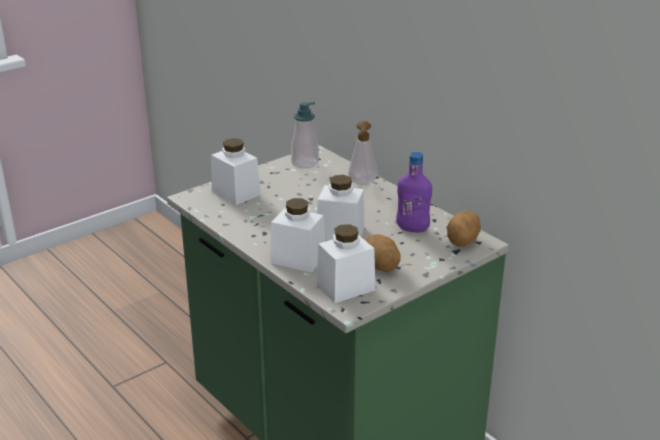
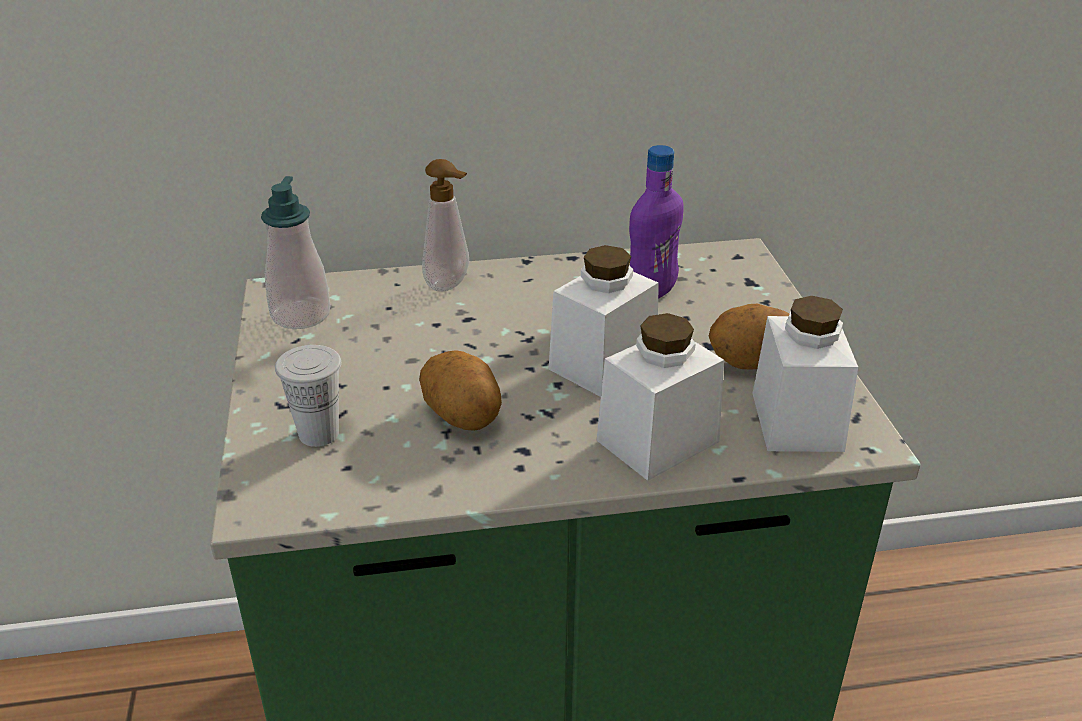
camera: 60 degrees left, 5 degrees up
white jar [211,138,261,205] -> white cup [275,345,341,447]
potato [447,211,481,247] -> potato moved to [419,350,502,431]

